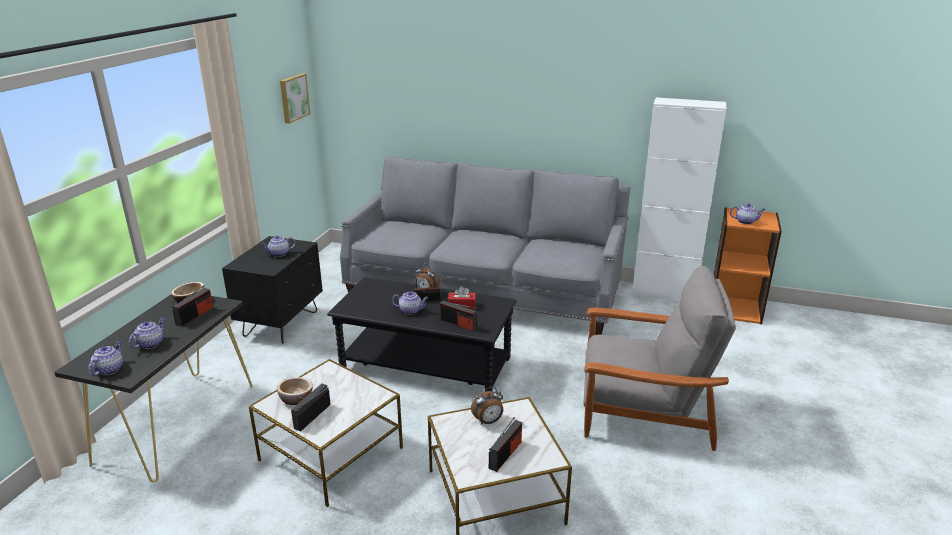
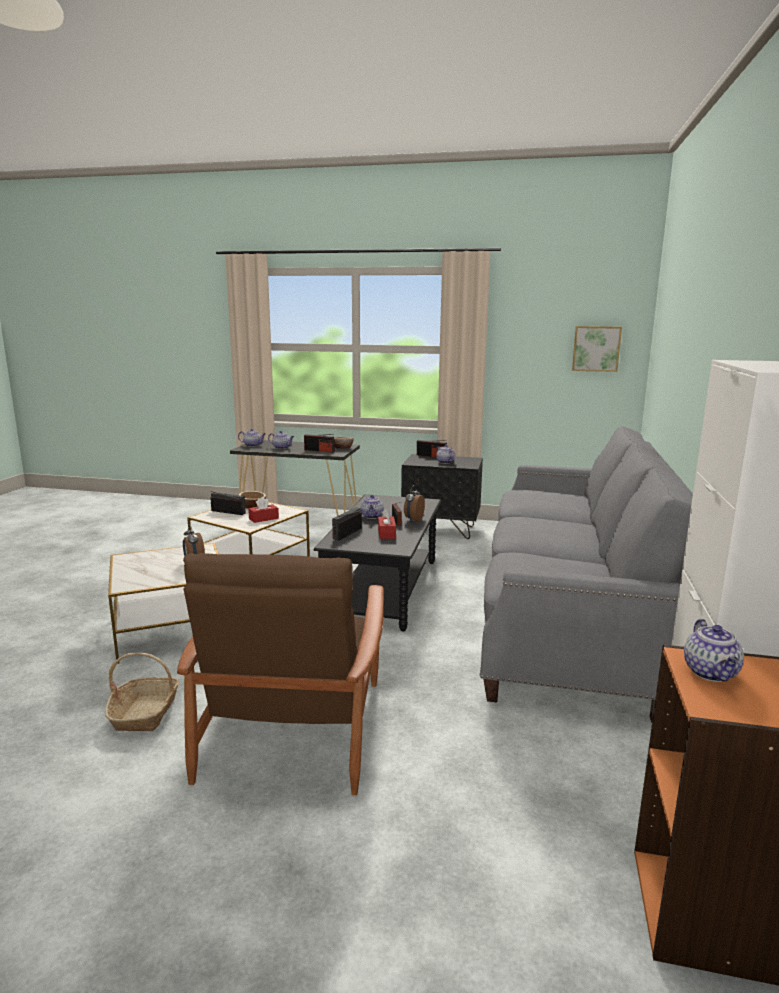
camera: 85 degrees right, 10 degrees down
radio [489,417,522,472] -> radio moved to [417,440,447,458]
grey armchair [583,266,736,451] -> brown armchair [177,553,384,795]
none -> basket [105,653,179,731]
none -> red tissue box [248,497,279,523]

